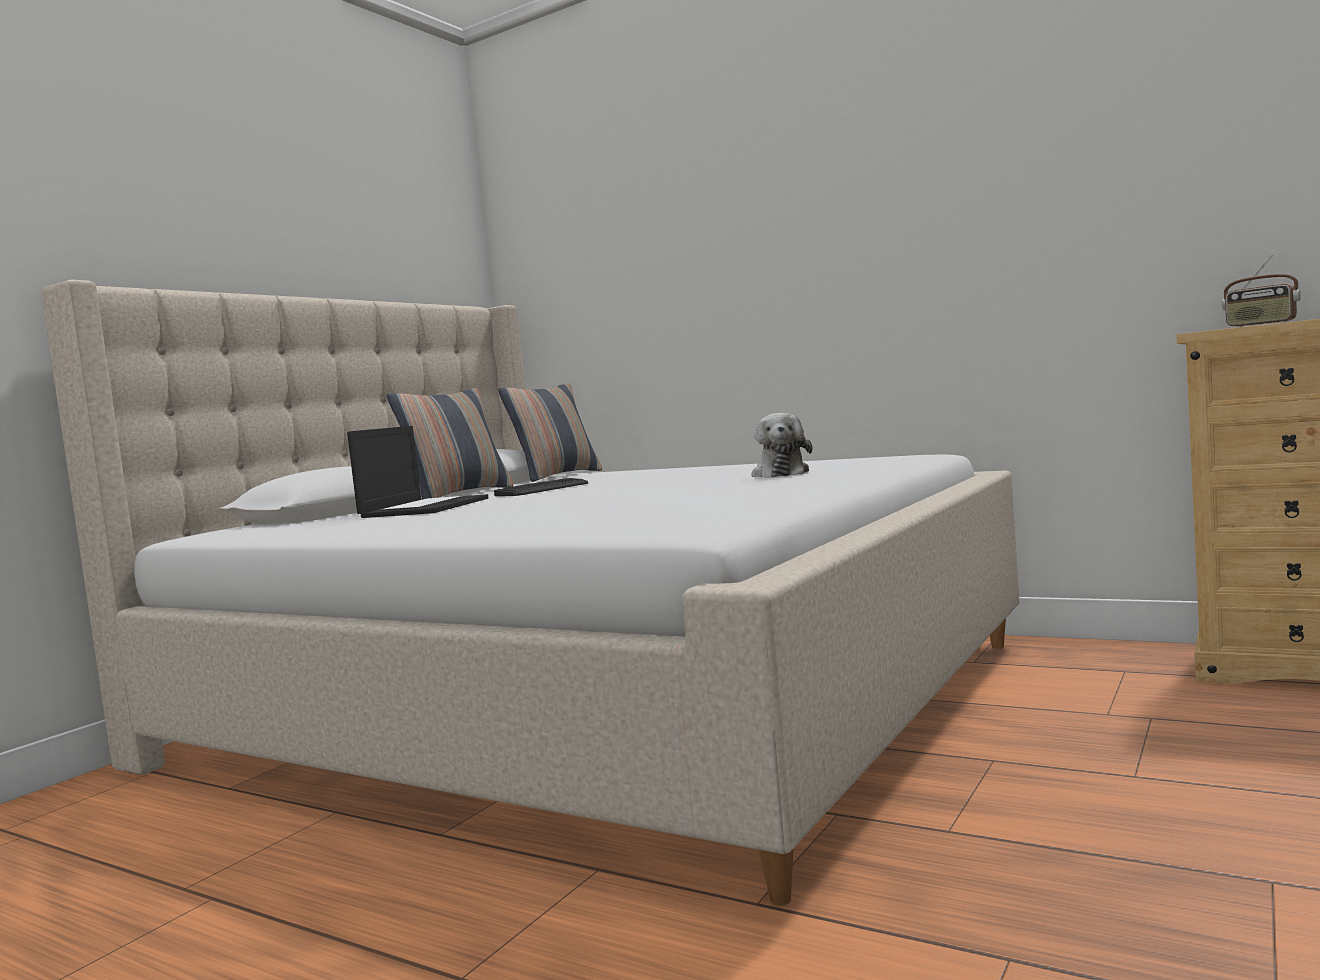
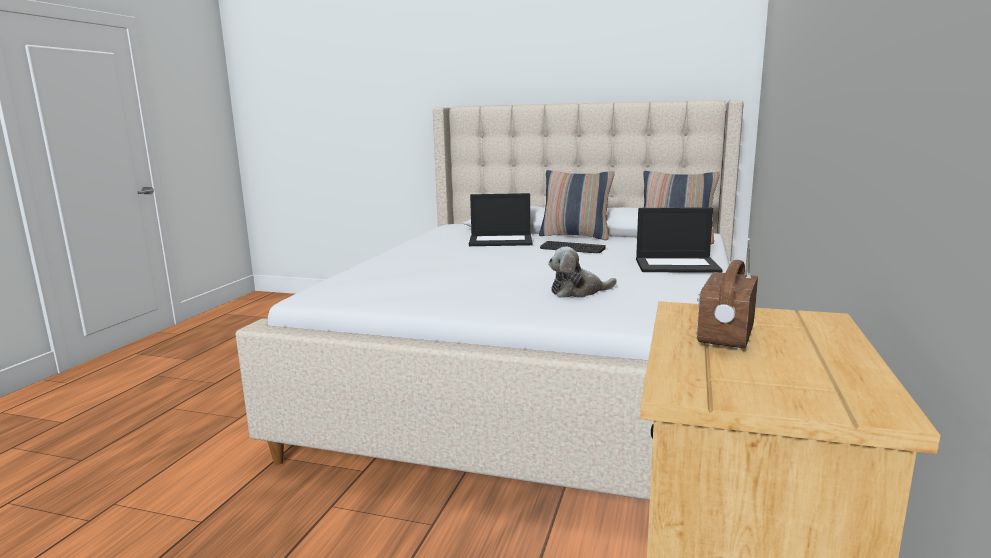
camera: 75 degrees right, 10 degrees up
none -> laptop [636,207,723,273]

